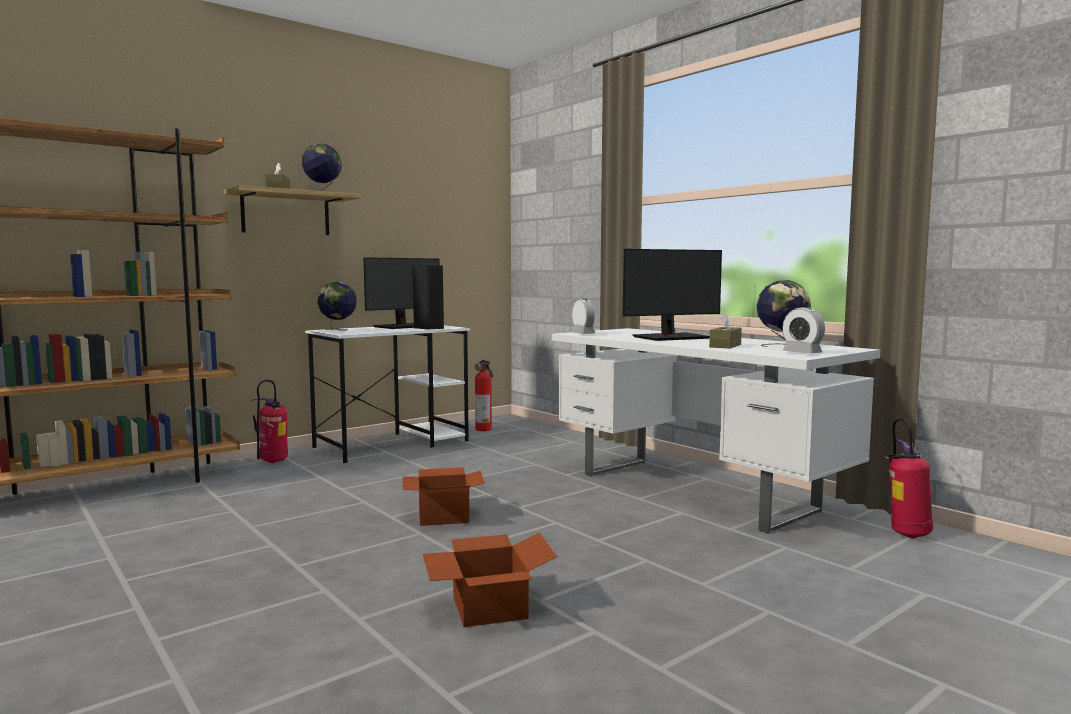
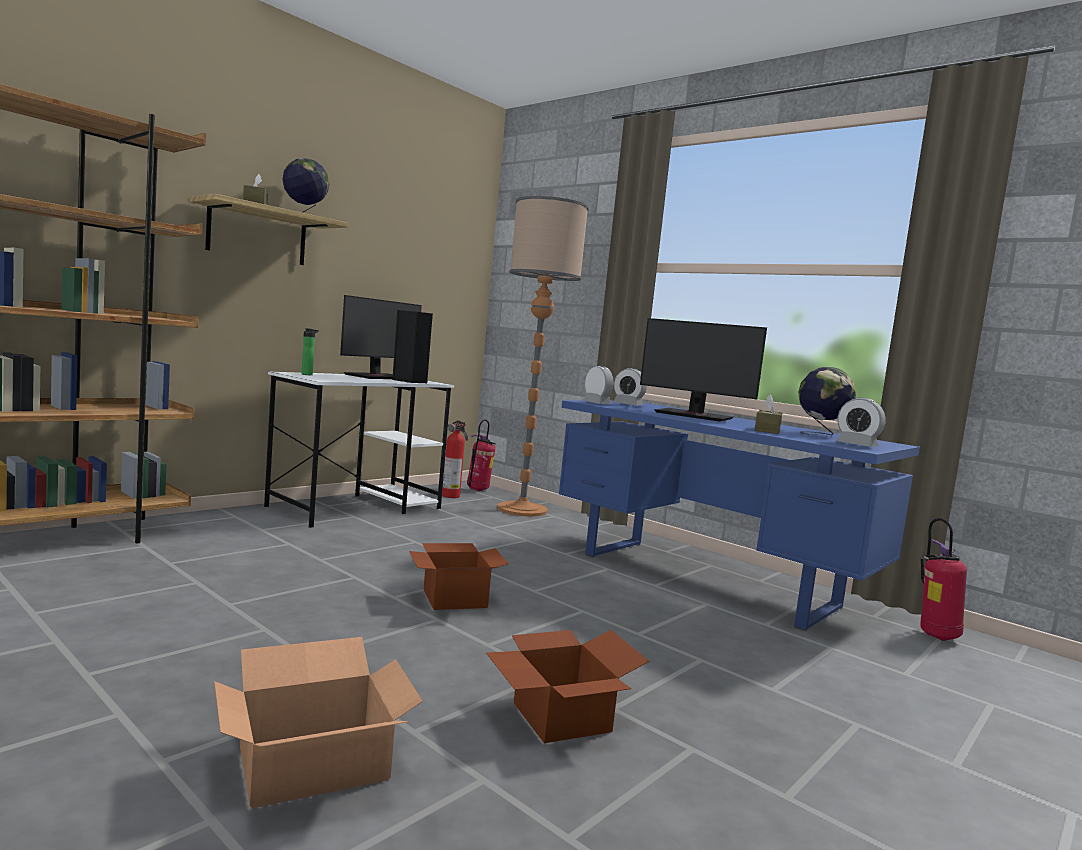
camera: 10 degrees left, 0 degrees up
fire extinguisher [250,379,288,463] -> fire extinguisher moved to [467,419,496,491]
globe [317,282,357,331] -> bottle [301,328,319,375]
white desk [552,328,880,534] -> blue desk [559,400,920,631]
monitor [623,249,722,341] -> monitor turned 60 degrees clockwise [640,318,767,422]
none -> cardboard box [214,637,423,808]
none -> floor lamp [497,196,589,517]
none -> alarm clock [613,368,647,405]

